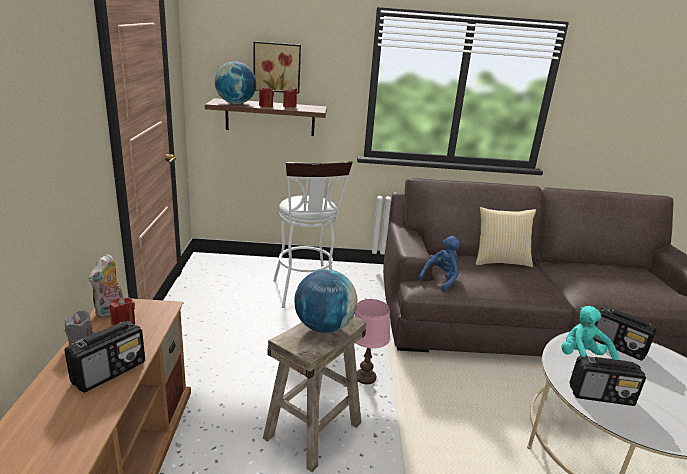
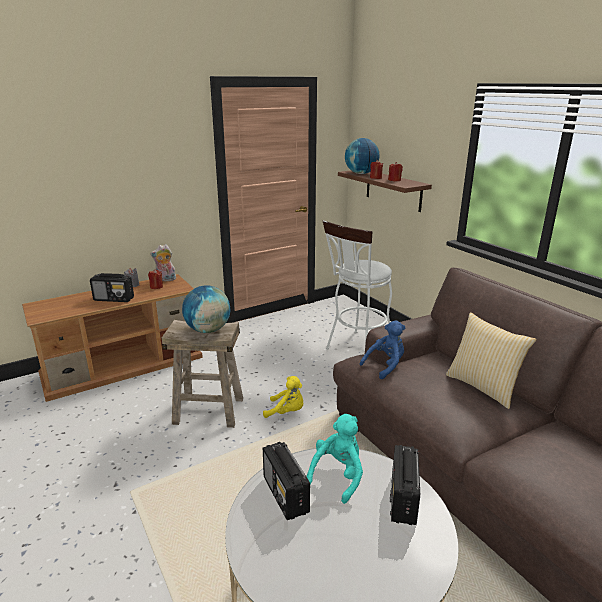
camera: 60 degrees right, 0 degrees up
picture [253,41,301,94] -> none
pink table lamp [355,299,390,384] -> yellow plush toy [263,376,304,418]
blue plush toy [418,236,460,292] -> blue plush toy turned 45 degrees counterclockwise [360,320,406,379]

